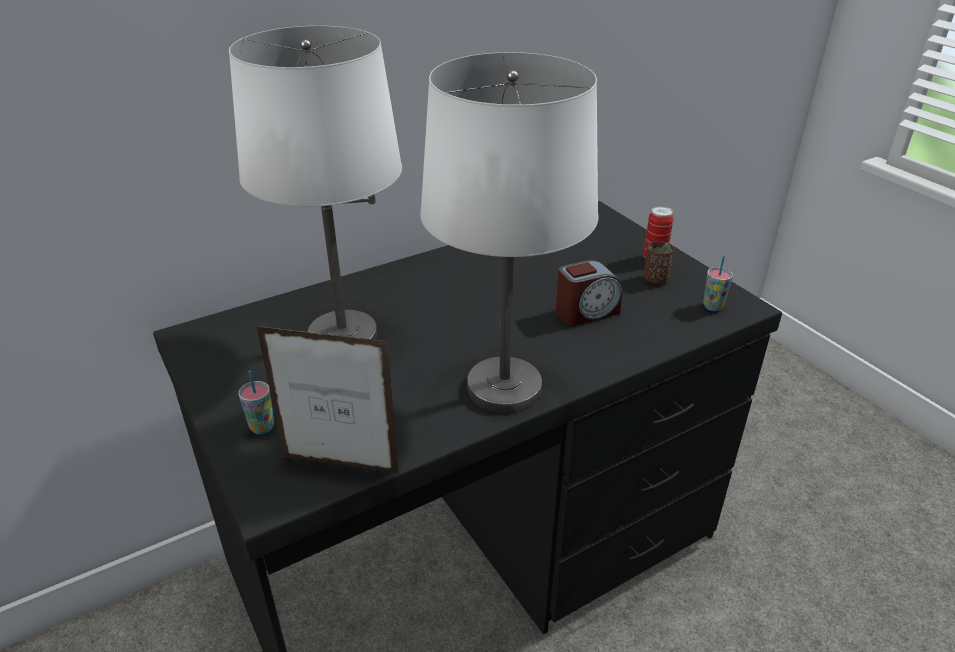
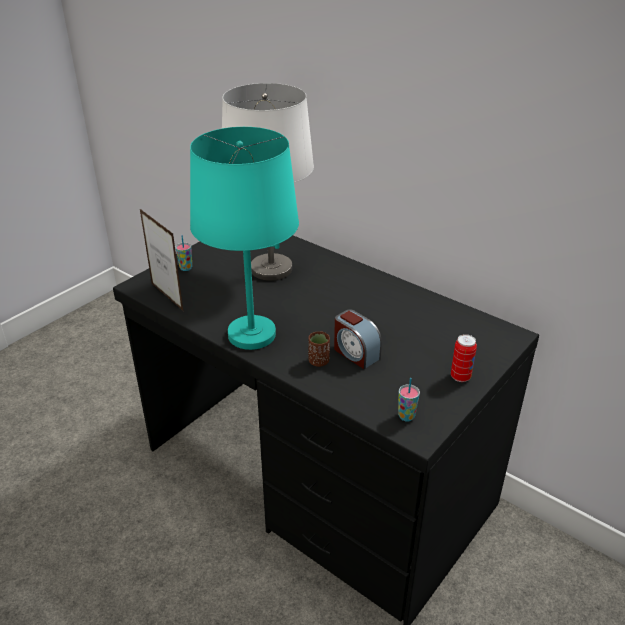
camera: 70 degrees right, 0 degrees up
picture frame [256,326,399,474] -> picture frame turned 150 degrees clockwise [140,209,184,312]
white table lamp [420,52,598,413] -> turquoise table lamp [190,127,299,350]
brown cup [644,241,674,284] -> brown cup moved to [308,331,330,367]

